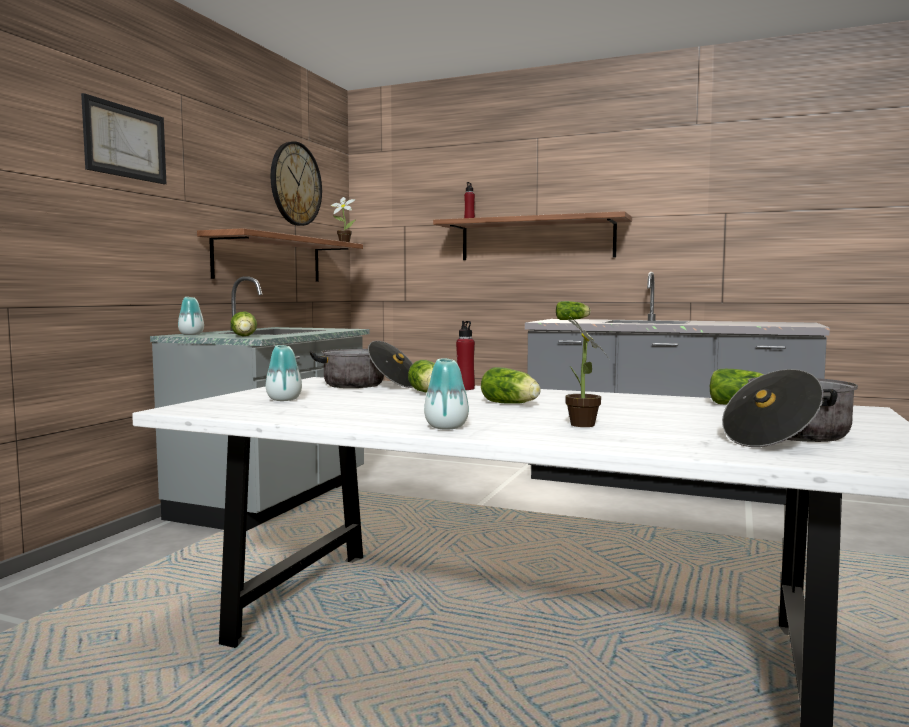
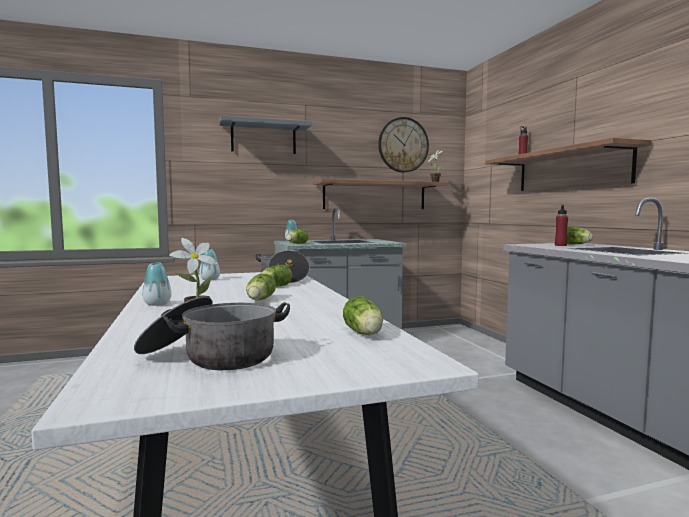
camera: 50 degrees right, 0 degrees up
picture [81,93,166,184] -> grey shelf [219,115,312,154]
red bottle [456,321,475,390] -> red bottle moved to [555,205,568,246]

